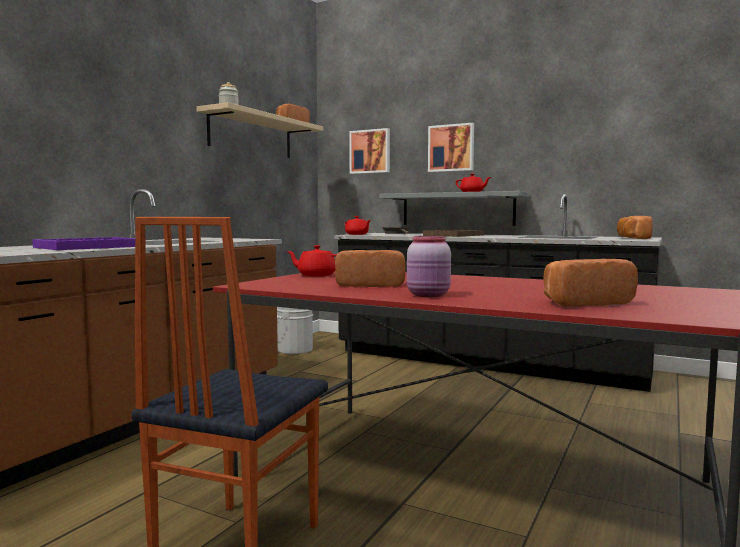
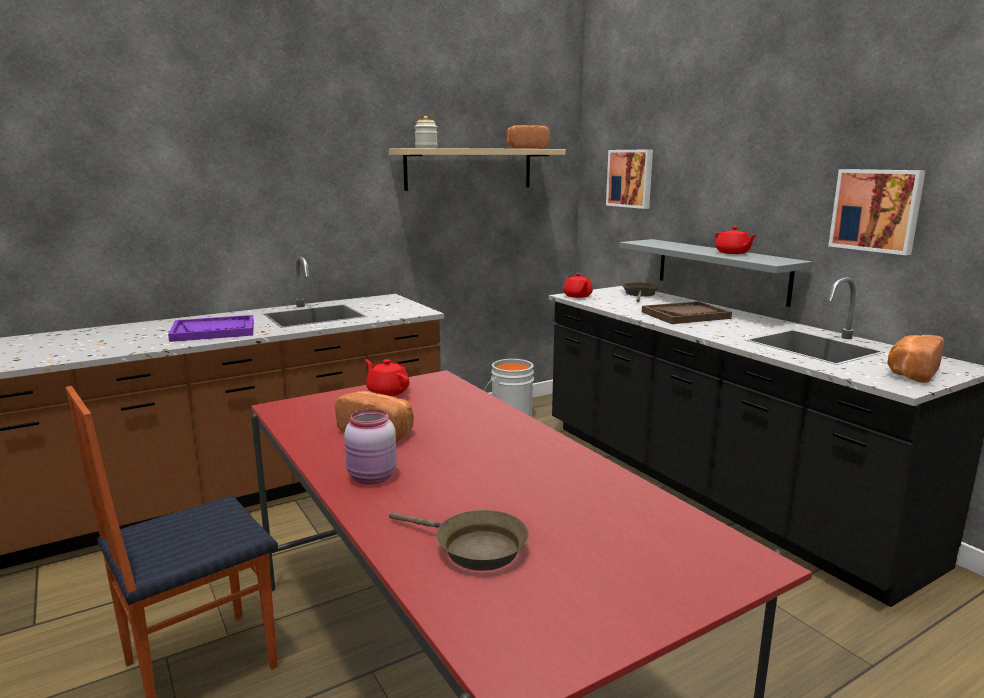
camera: 30 degrees right, 10 degrees up
picture [428,123,474,172] -> picture moved to [828,169,926,255]
bread [543,259,638,307] -> brown frying pan [389,510,529,571]

